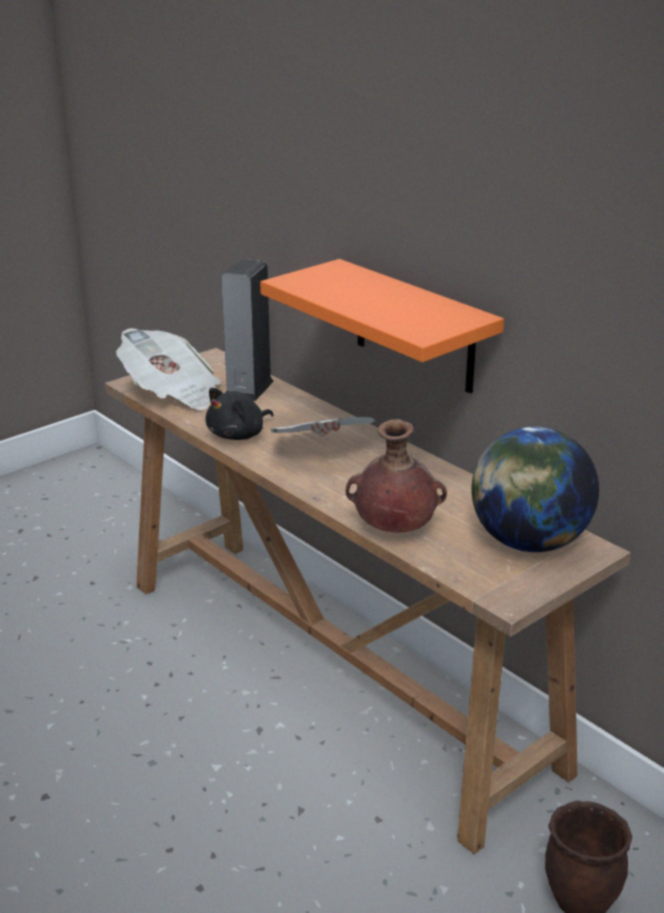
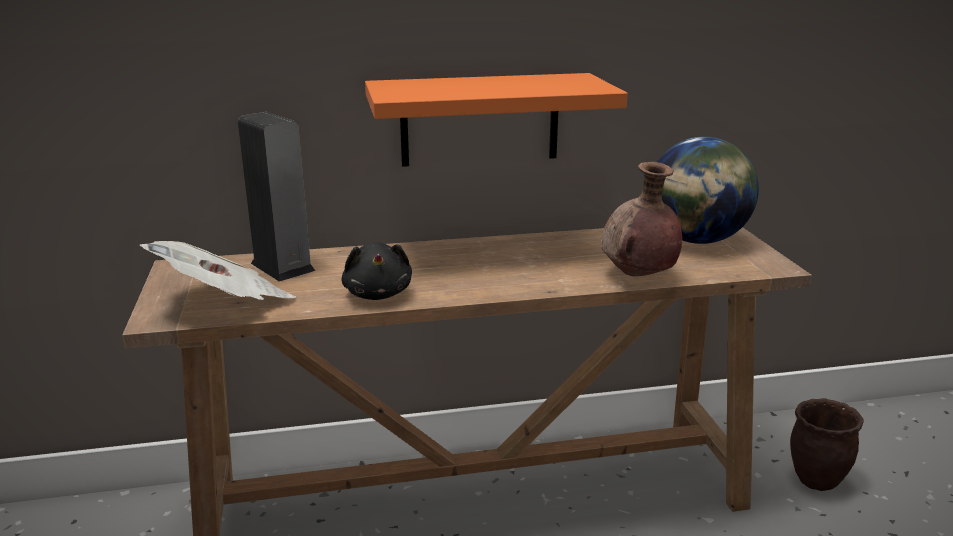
camera: 60 degrees left, 5 degrees down
newspaper [269,417,376,436] -> none

